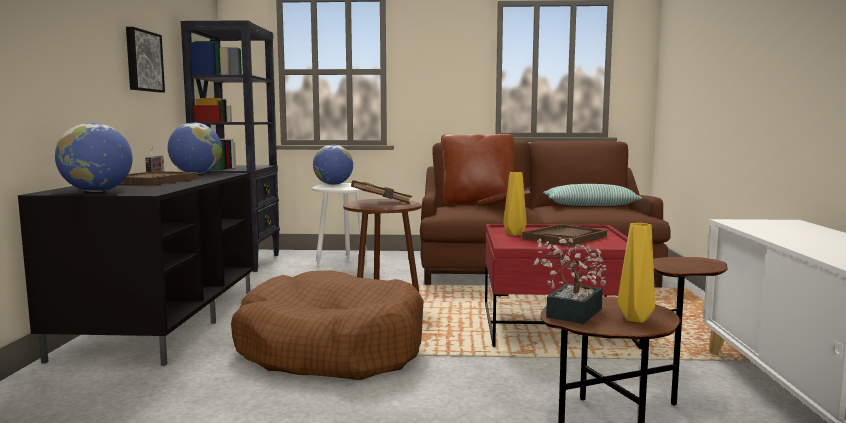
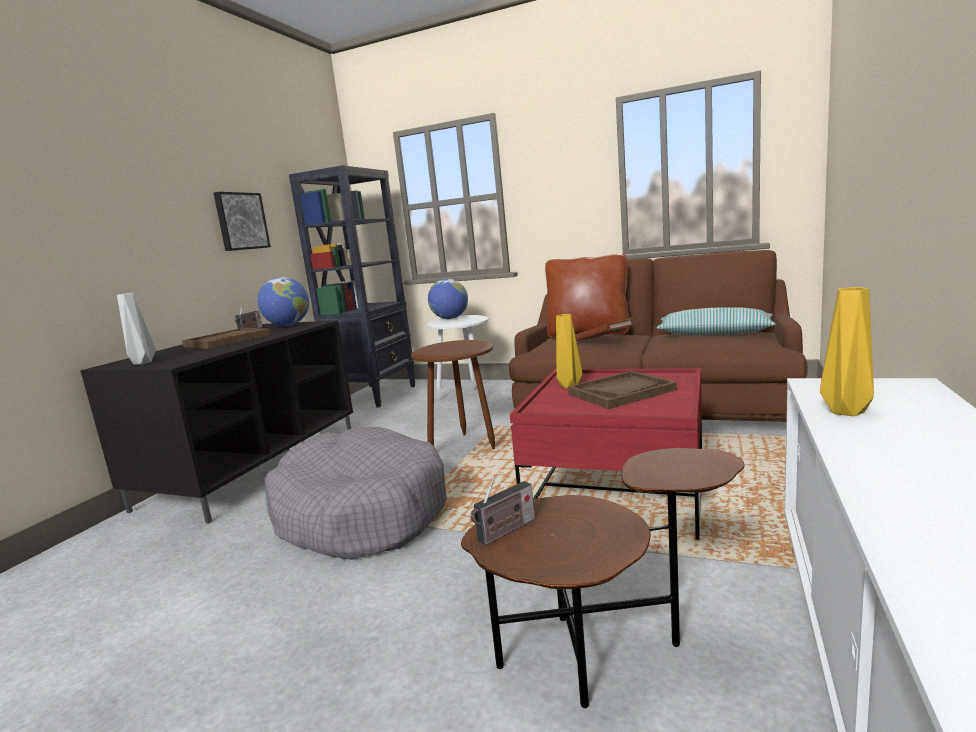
camera: 20 degrees right, 5 degrees up
globe [55,123,132,192] -> grey vase [117,293,156,365]
brown dog bed [231,270,424,380] -> grey dog bed [265,427,447,560]
brown book [351,180,412,204] -> none
potted plant [534,237,606,324] -> radio [470,477,535,545]
yellow vase [617,223,655,323] -> yellow vase moved to [820,287,874,416]

